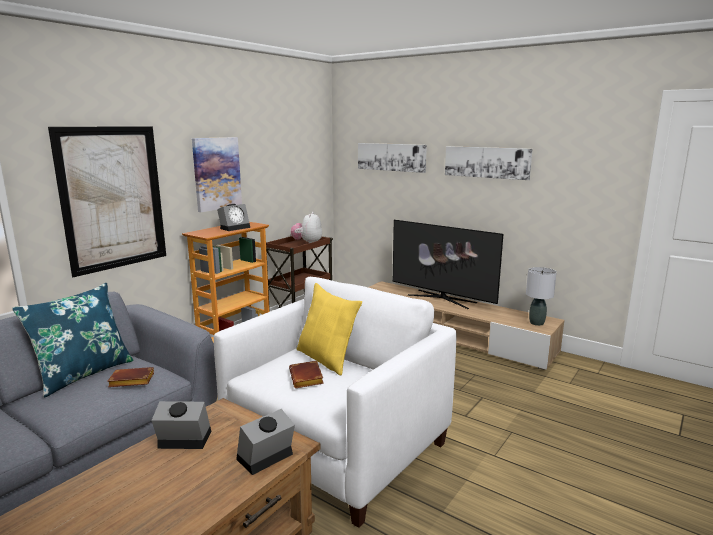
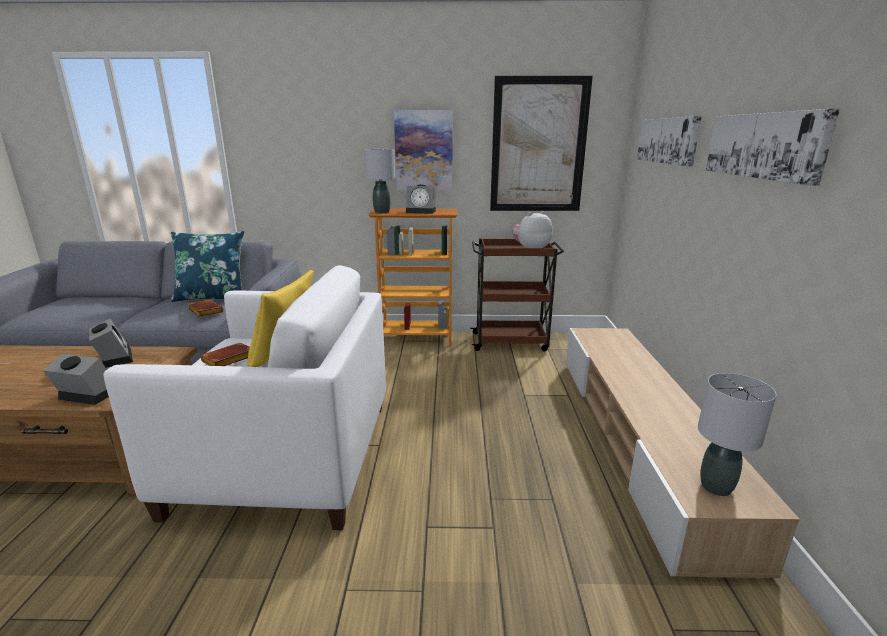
camera: 55 degrees right, 5 degrees up
picture [48,126,166,277] -> picture moved to [490,76,593,211]
television [393,220,503,309] -> none
none -> grey table lamp [364,149,395,213]

